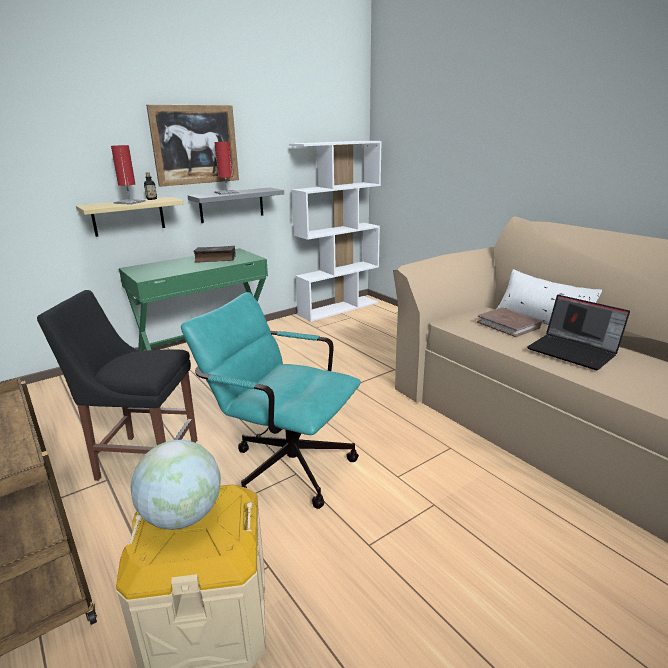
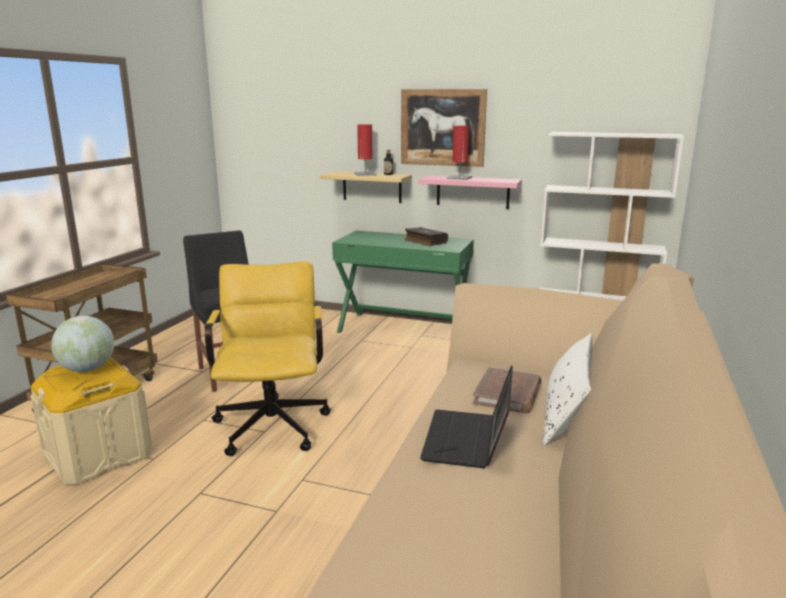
camera: 55 degrees right, 5 degrees down
turquoise office chair [181,292,361,509] -> yellow office chair [205,262,331,456]
grey shelf [188,188,284,223] -> pink shelf [418,175,522,209]

